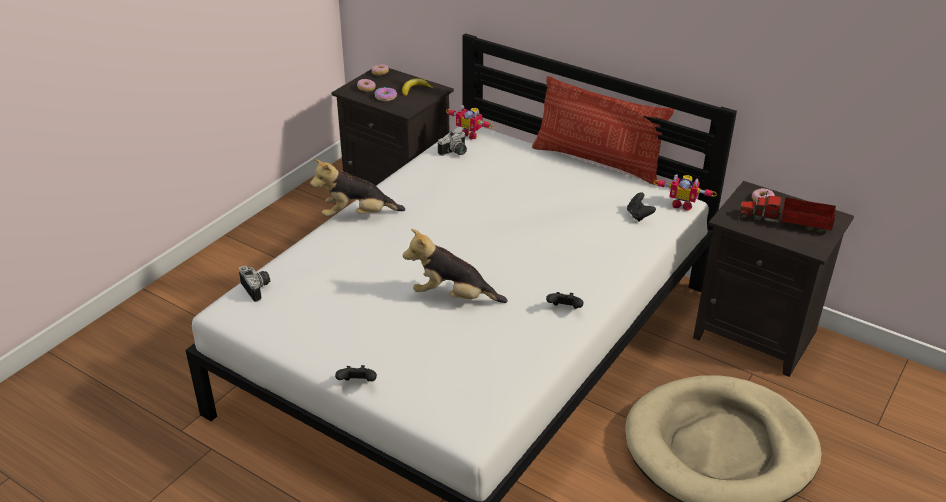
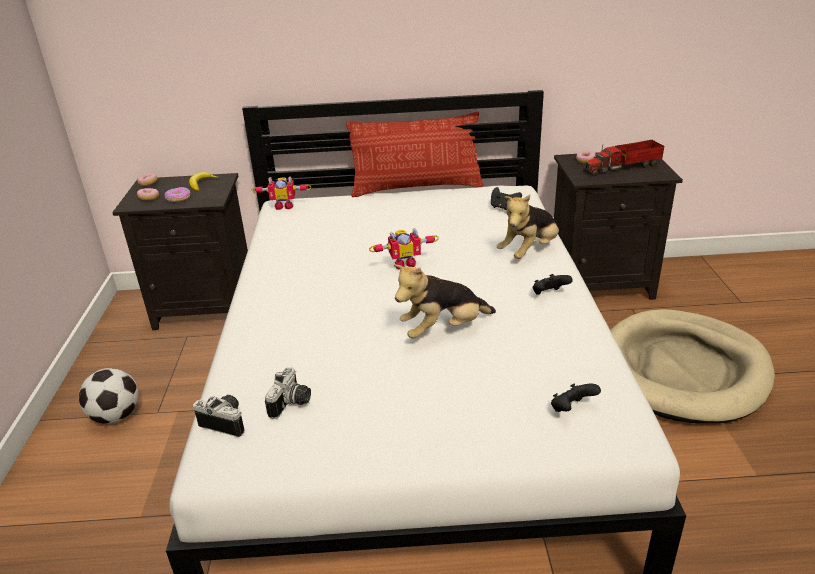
camera: 35 degrees left, 5 degrees down
plush toy [310,159,405,216] -> plush toy moved to [497,195,559,259]
black game controller [335,365,377,381] -> black game controller moved to [551,384,601,412]
camera [438,130,467,156] -> camera moved to [265,367,311,419]
toy robot [653,174,717,211] -> toy robot moved to [369,228,439,270]
none -> football [79,368,139,424]

